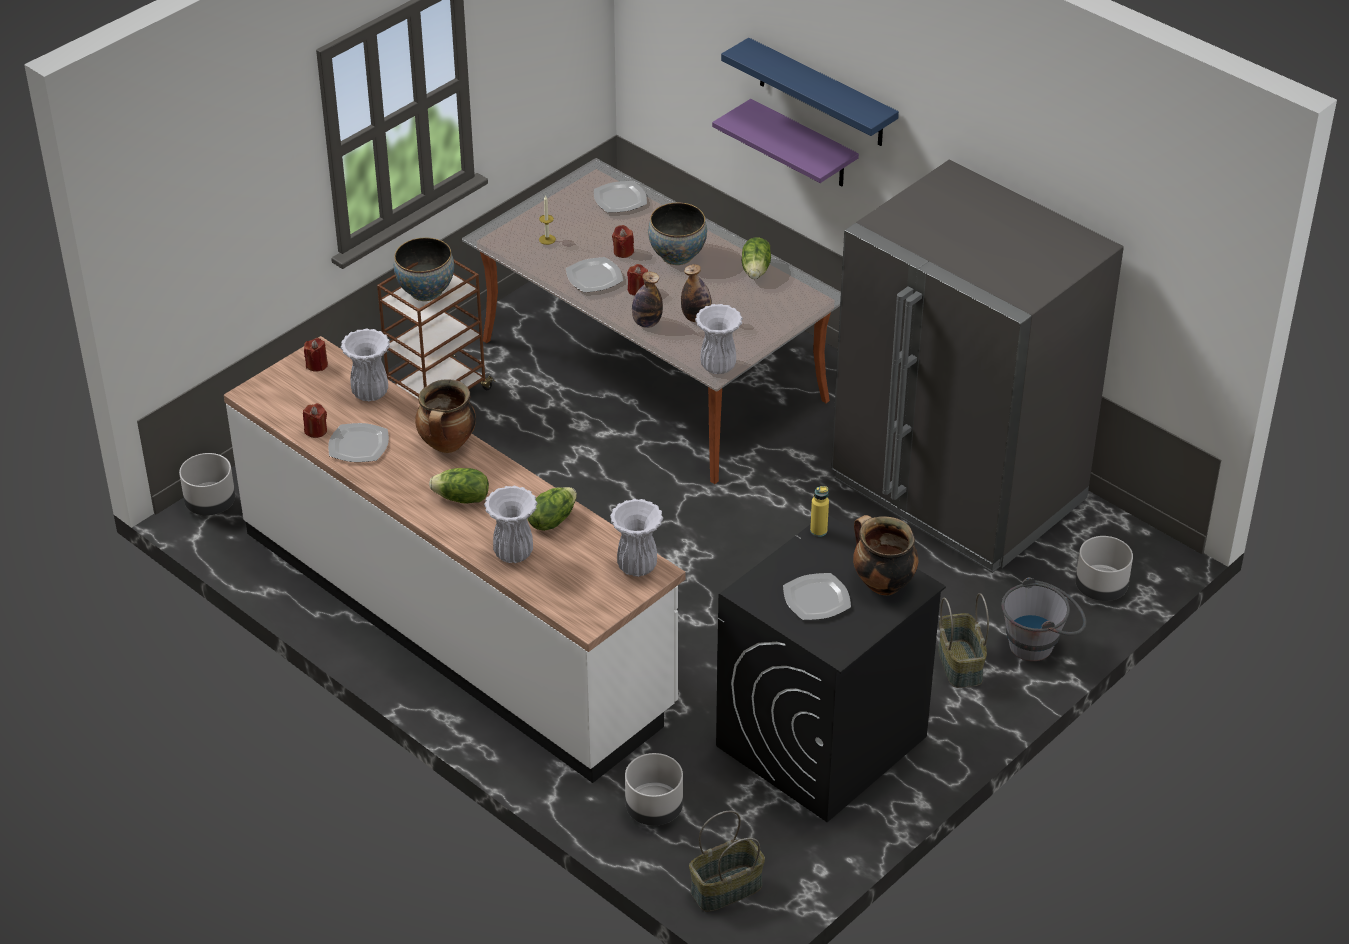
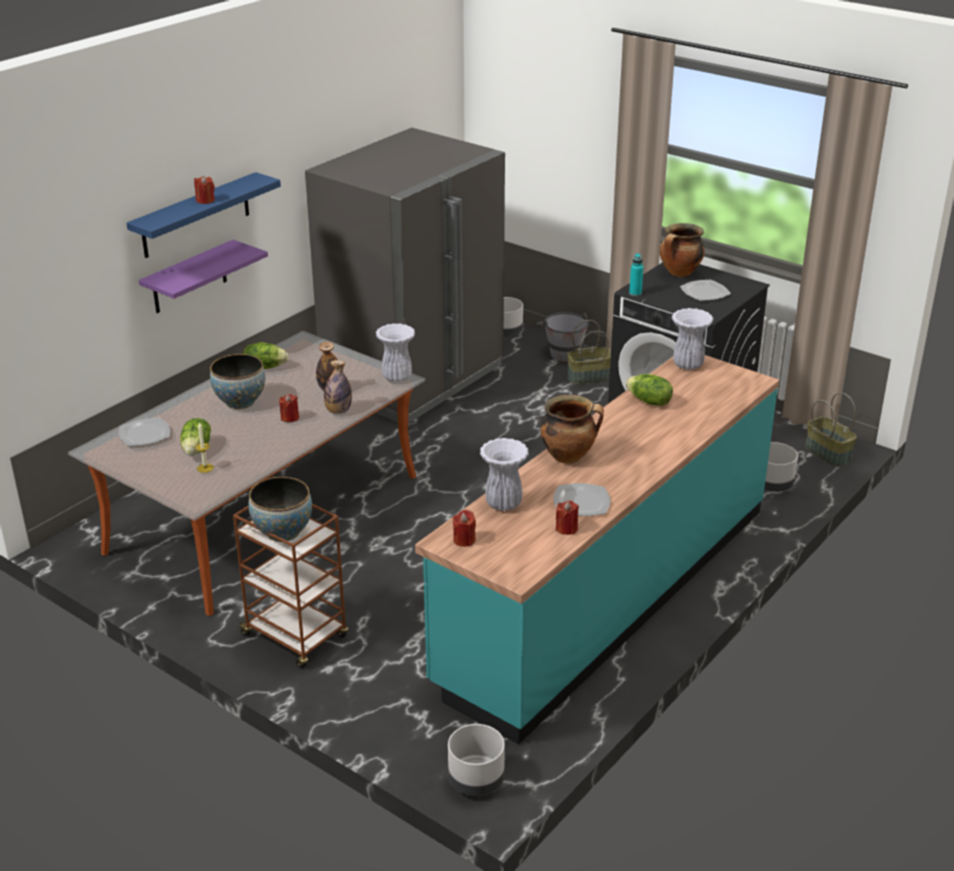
camera: 95 degrees left, 10 degrees down
white counter [224,336,685,783] -> turquoise counter [415,355,779,745]
lettuce [429,468,489,503] -> lettuce moved to [180,418,211,456]
white vase [484,486,537,563] -> none
plate [566,257,623,293] -> none
red candle [612,225,634,258] -> red candle moved to [194,176,215,204]
yellow bottle [810,486,829,537] -> turquoise bottle [629,253,643,296]

